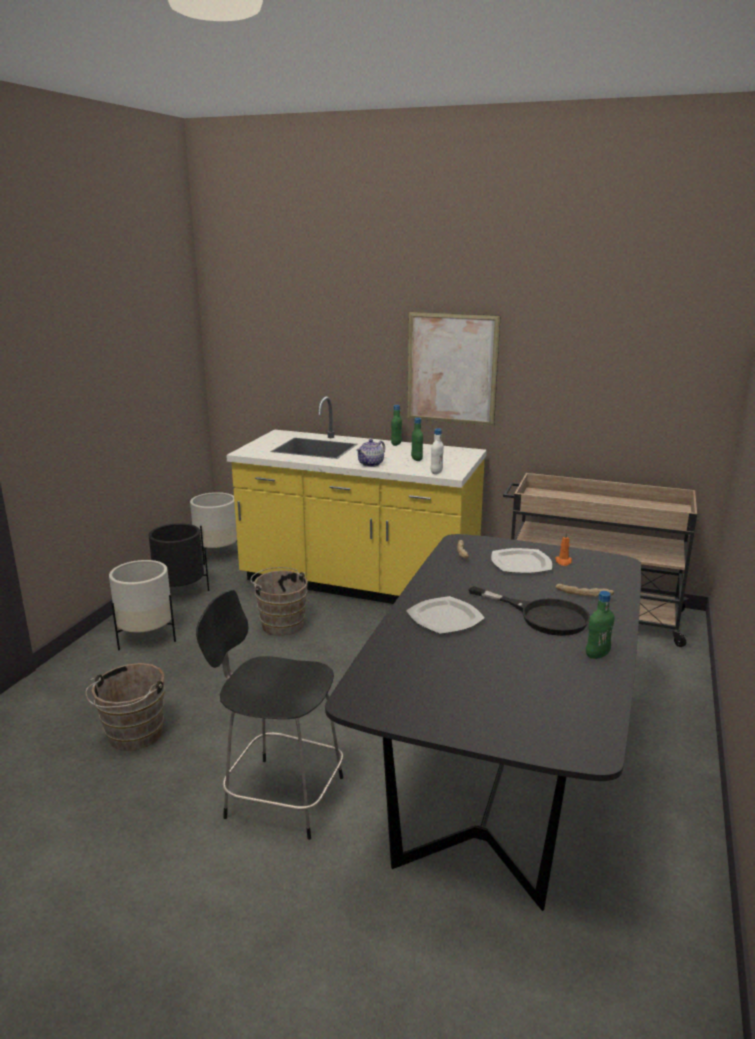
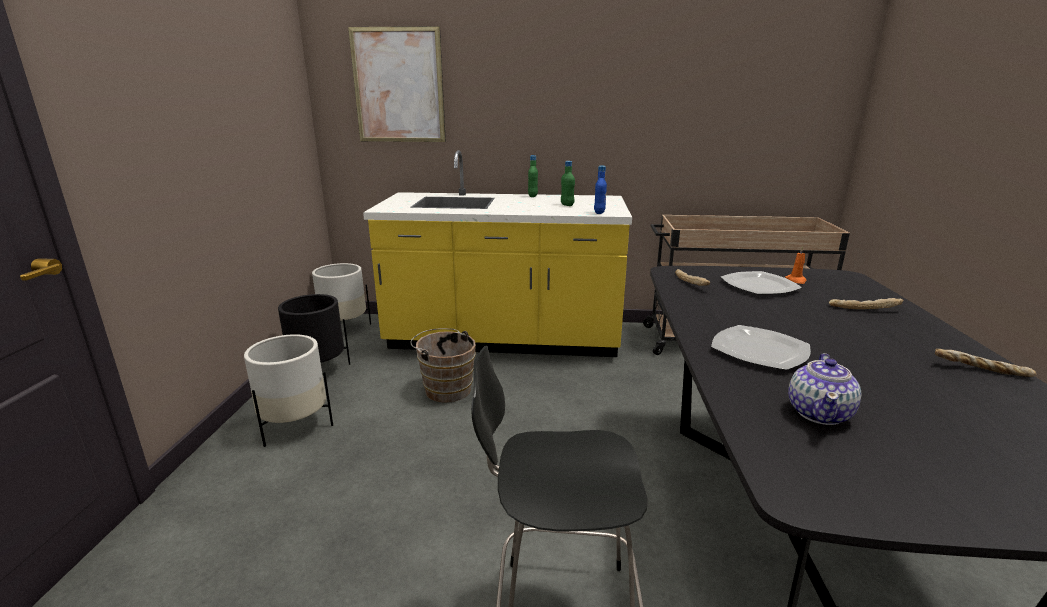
camera: 15 degrees left, 0 degrees up
brown bucket [85,663,165,751] -> none
teapot [356,439,385,467] -> teapot moved to [788,353,861,425]
picture [407,312,501,426] -> picture moved to [348,26,446,142]
white bottle [431,428,444,474] -> blue bottle [594,166,607,214]
black frying pan [469,586,590,636] -> none
green bottle [586,591,615,659] -> bread [935,349,1037,377]

